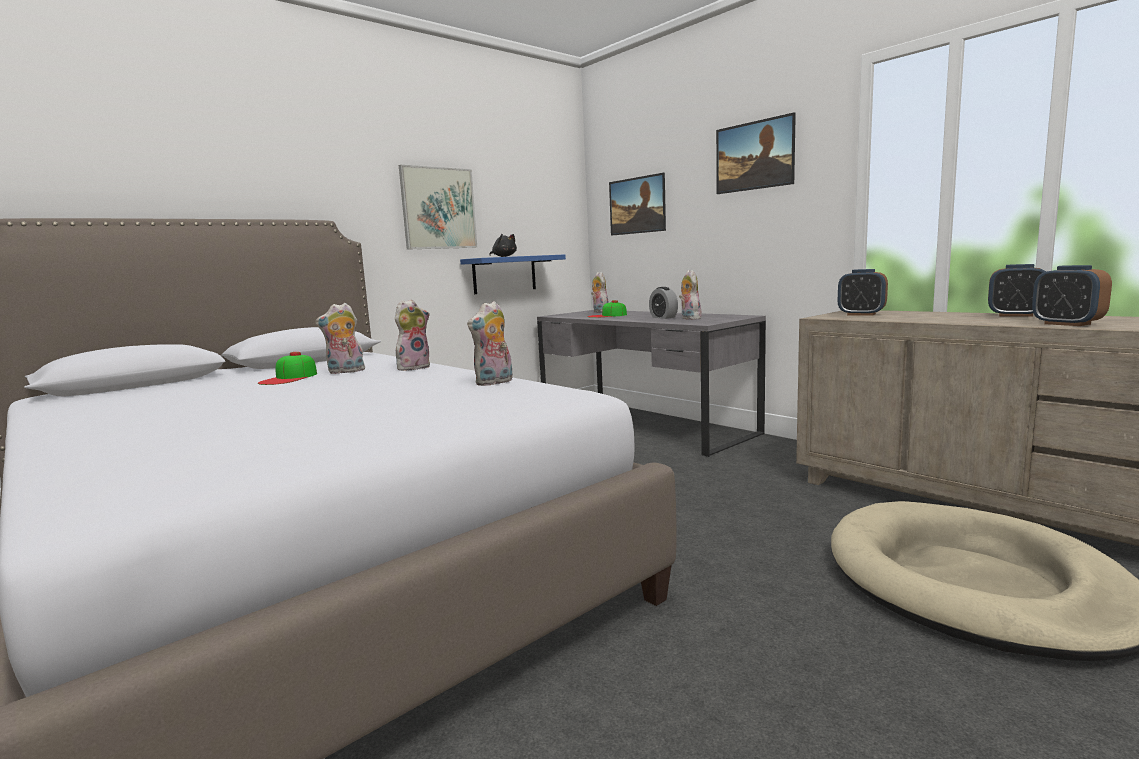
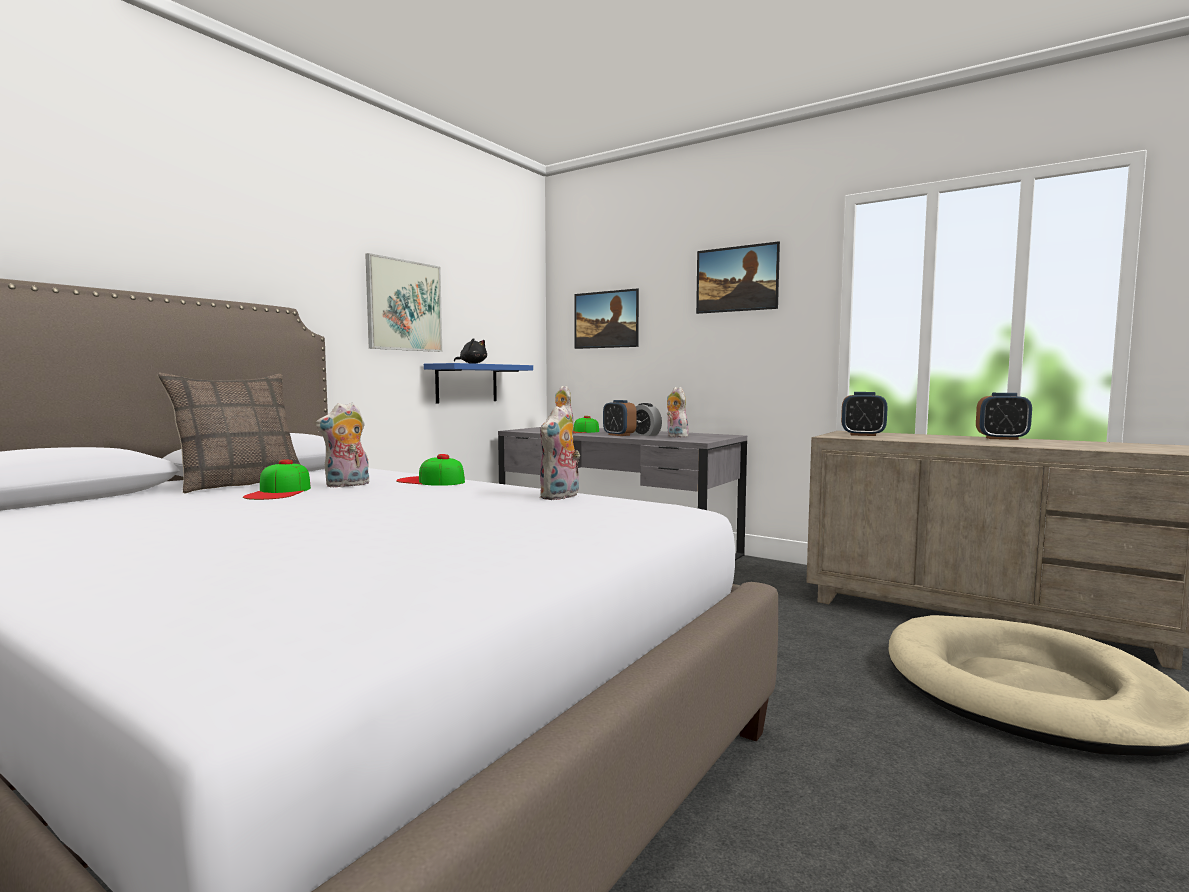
camera: 15 degrees left, 5 degrees down
plush toy [395,300,430,371] -> cap [396,454,465,486]
alarm clock [1032,265,1112,326] -> alarm clock moved to [603,400,637,436]
none -> pillow [158,373,301,494]

